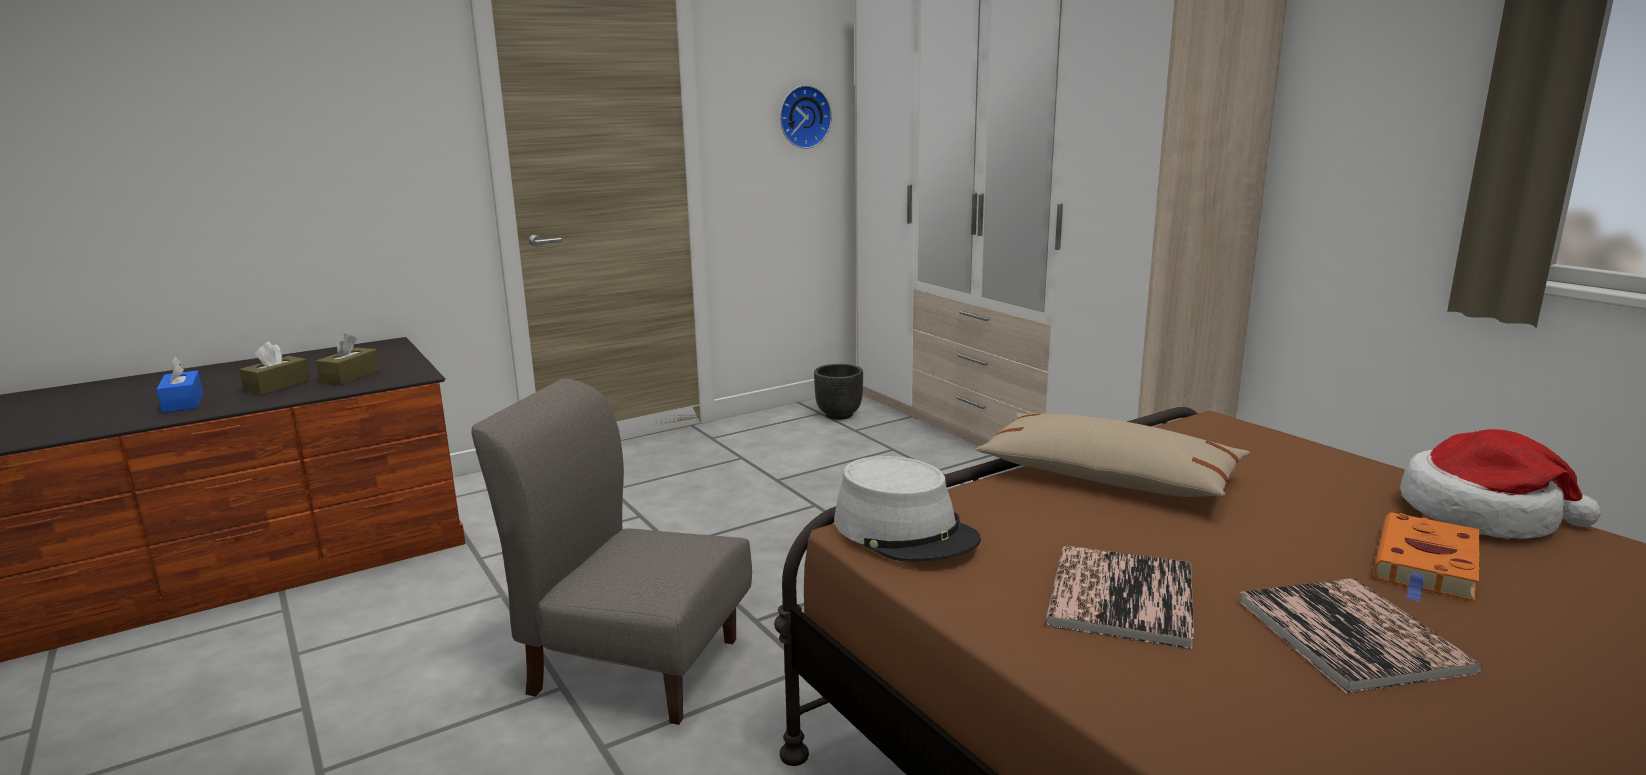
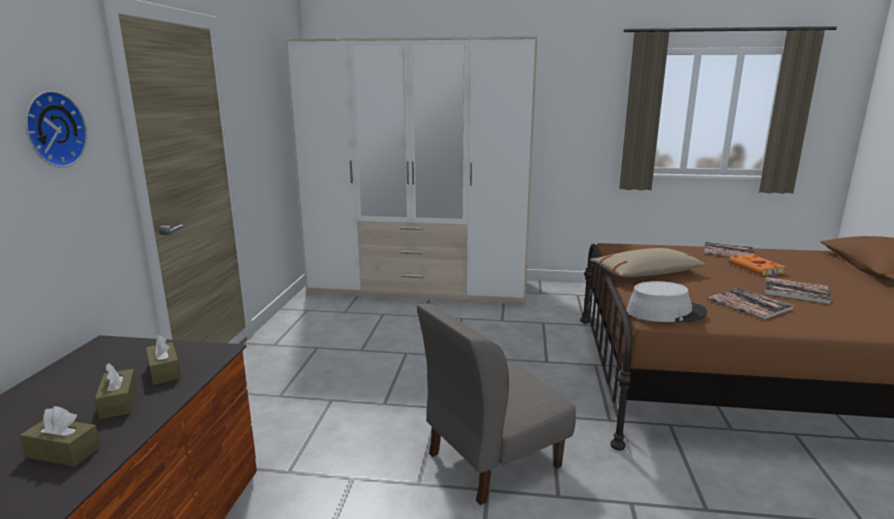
camera: 50 degrees left, 0 degrees up
blue tissue box [156,356,203,413] -> brown tissue box [20,406,101,466]
wall clock [780,85,832,149] -> wall clock moved to [25,91,87,168]
black planter [814,364,863,420] -> none
hat [1400,429,1601,539] -> book [704,242,755,257]

